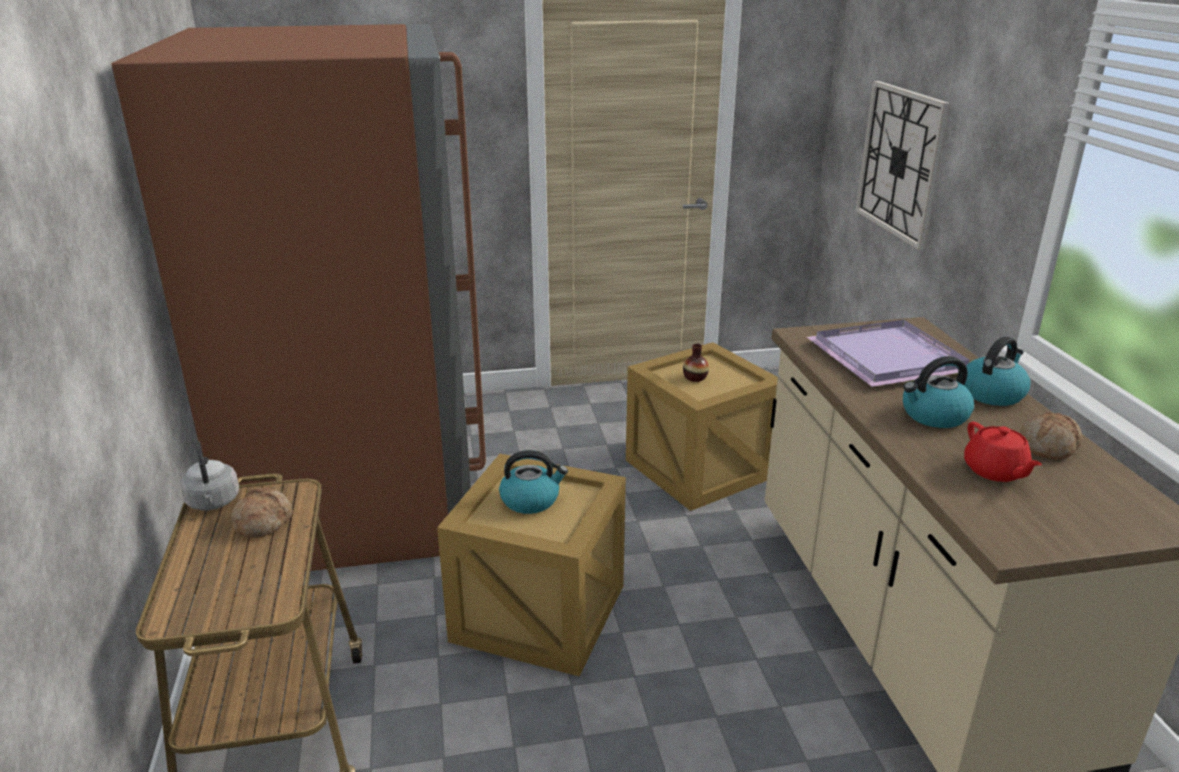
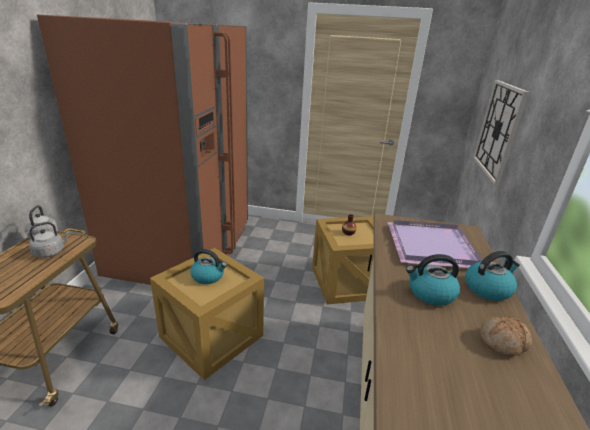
camera: 20 degrees right, 0 degrees up
bread [231,488,293,538] -> grey kettle [29,222,71,258]
red teapot [964,422,1042,482] -> none

